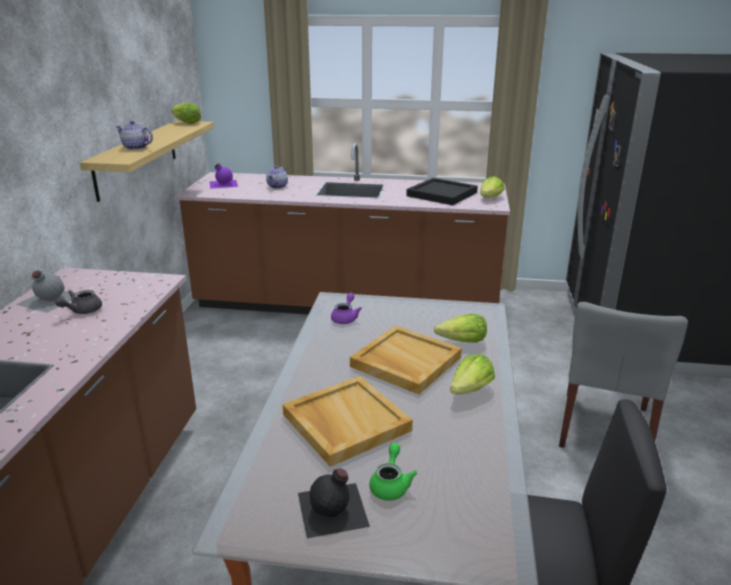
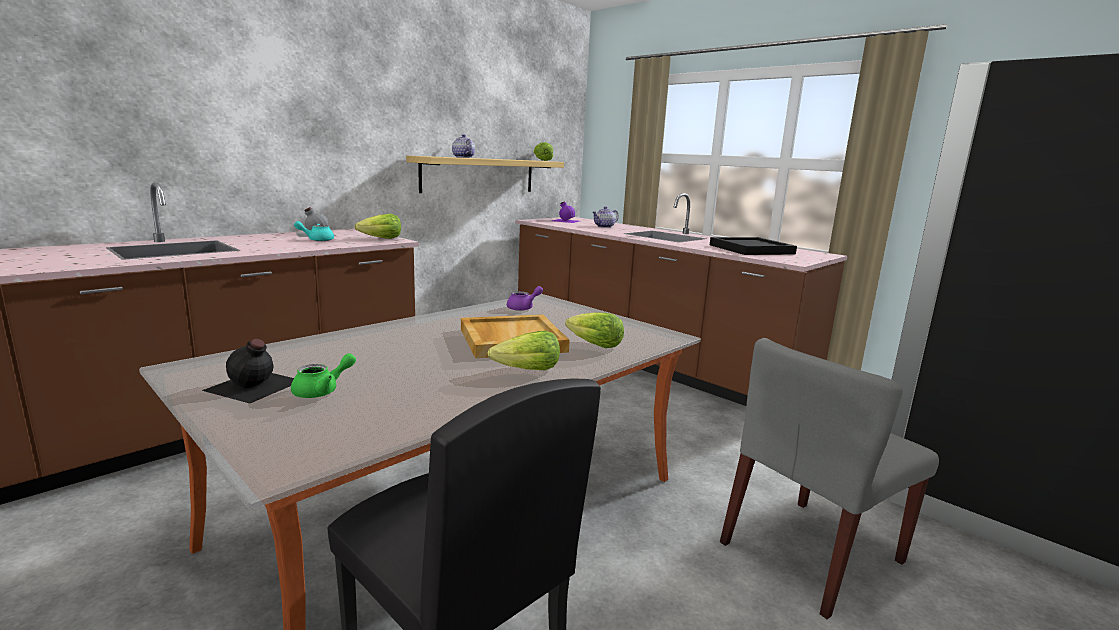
camera: 35 degrees right, 10 degrees down
grey teapot [55,290,102,314] -> turquoise teapot [294,221,334,241]
beige tray [282,376,413,467] -> none
lettuce [480,176,505,198] -> lettuce moved to [354,214,401,239]

